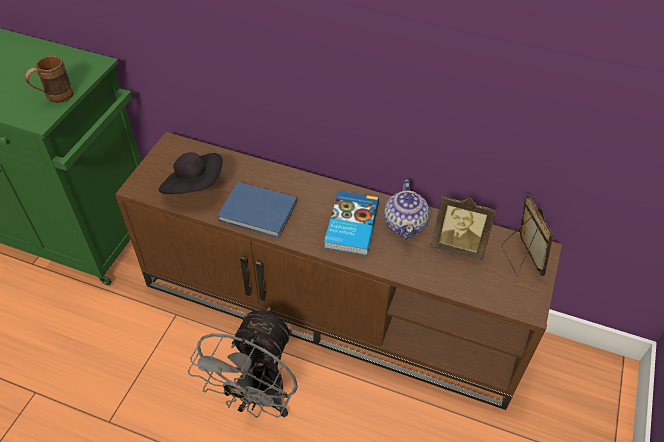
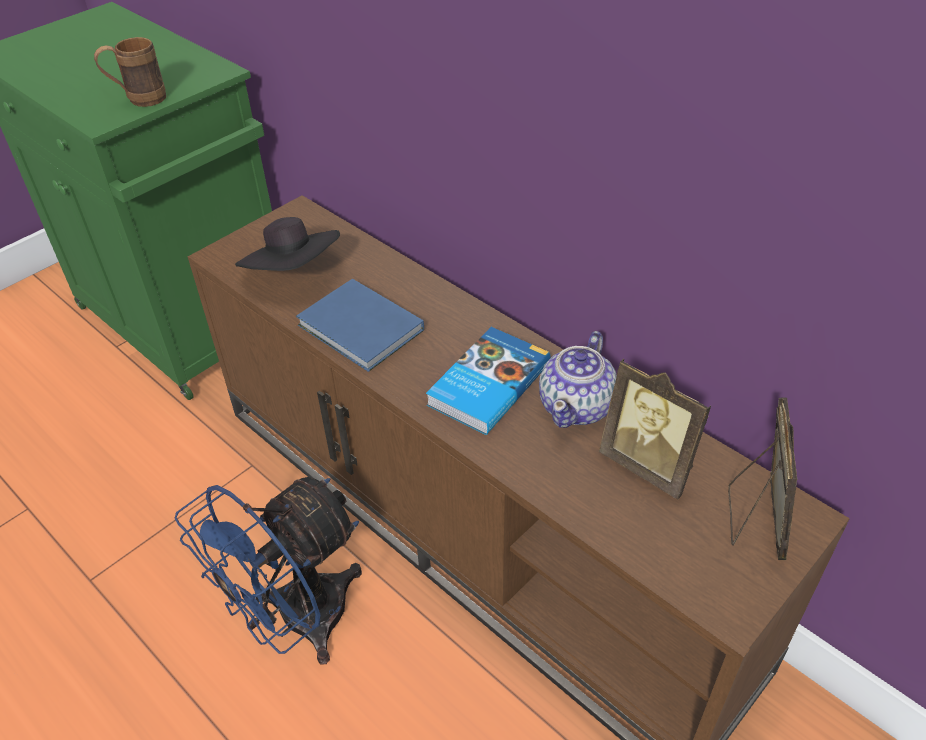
camera: 25 degrees right, 5 degrees down
grey fan [188,307,298,418] -> blue fan [174,477,362,665]

